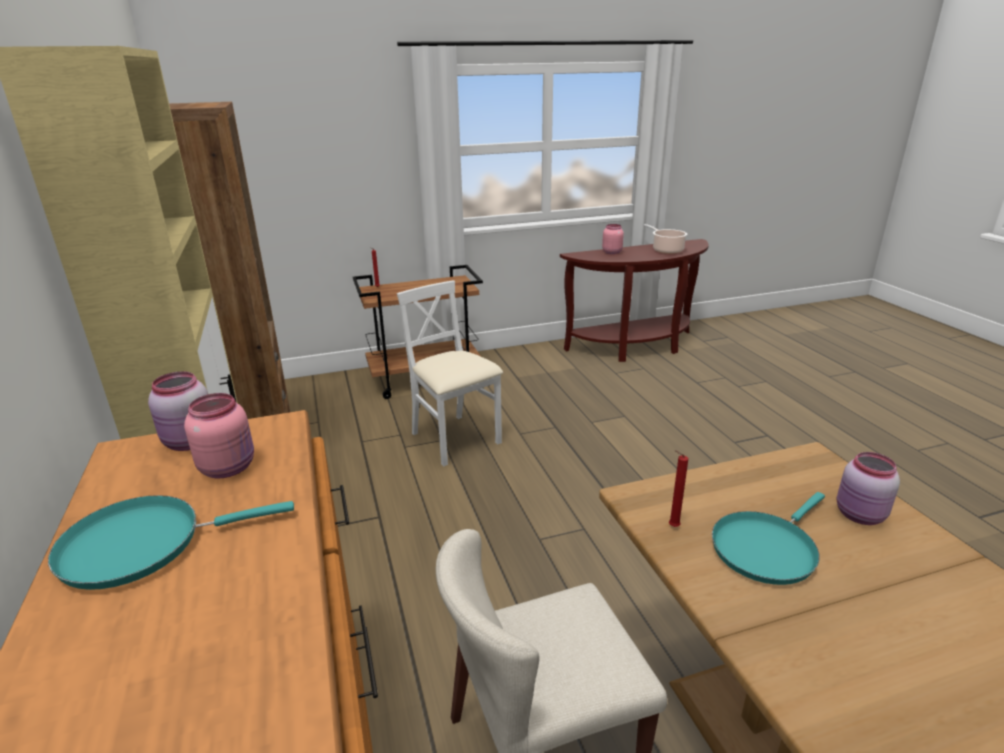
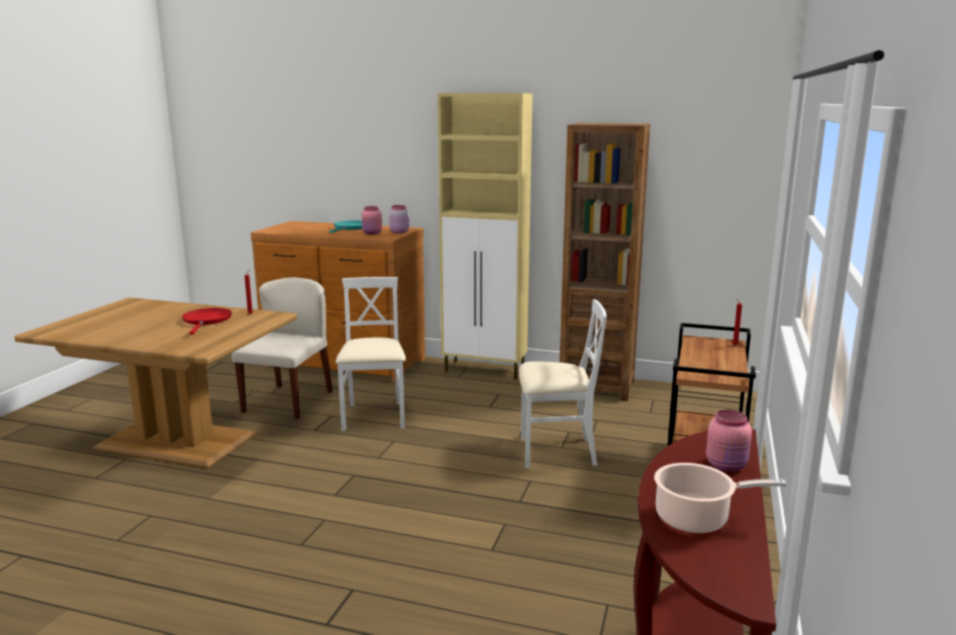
camera: 125 degrees right, 10 degrees down
turquoise frying pan [712,492,825,585] -> red frying pan [182,308,232,335]
pink jar [837,452,900,525] -> none
none -> white chair [336,277,406,431]

